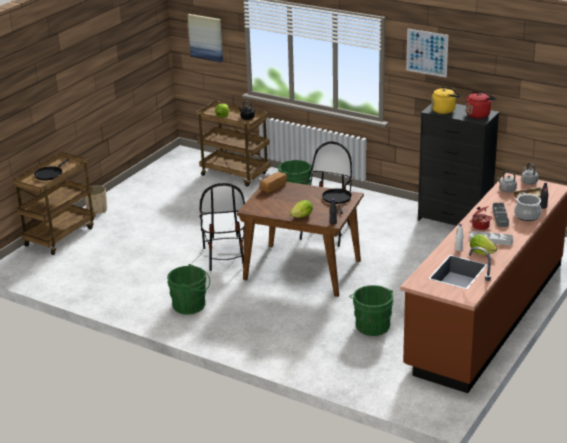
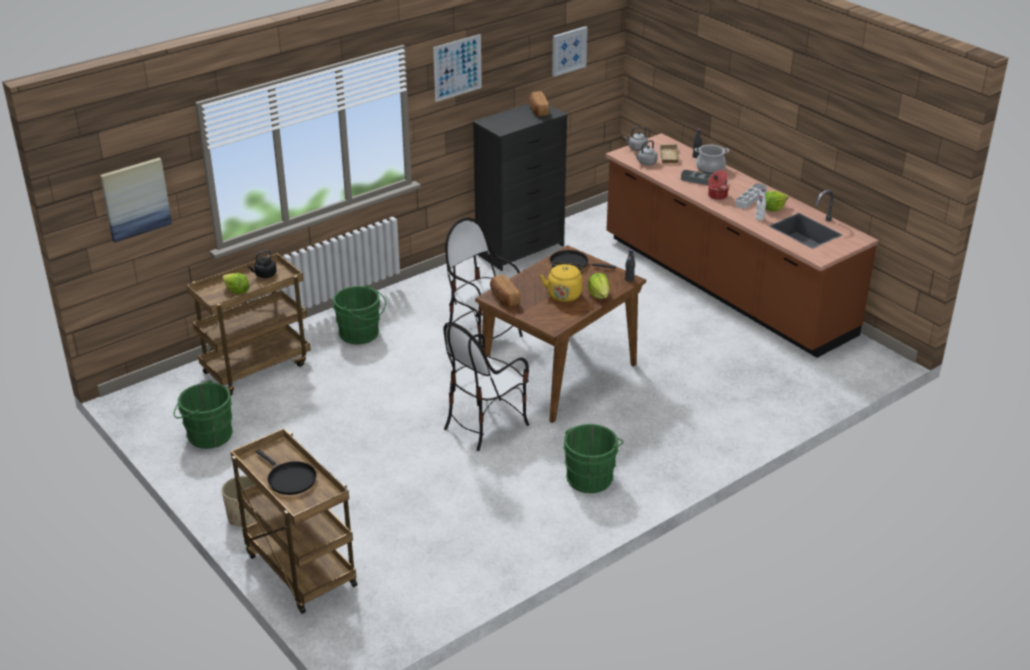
camera: 70 degrees left, 5 degrees up
chair [199,183,245,271] -> chair turned 120 degrees clockwise [443,322,529,451]
green bucket [349,285,394,336] -> green bucket moved to [174,380,233,449]
yellow kettle [431,86,460,114] -> yellow kettle moved to [540,262,584,302]
red kettle [466,91,496,119] -> bread [529,91,549,116]
none -> picture [552,26,588,77]

